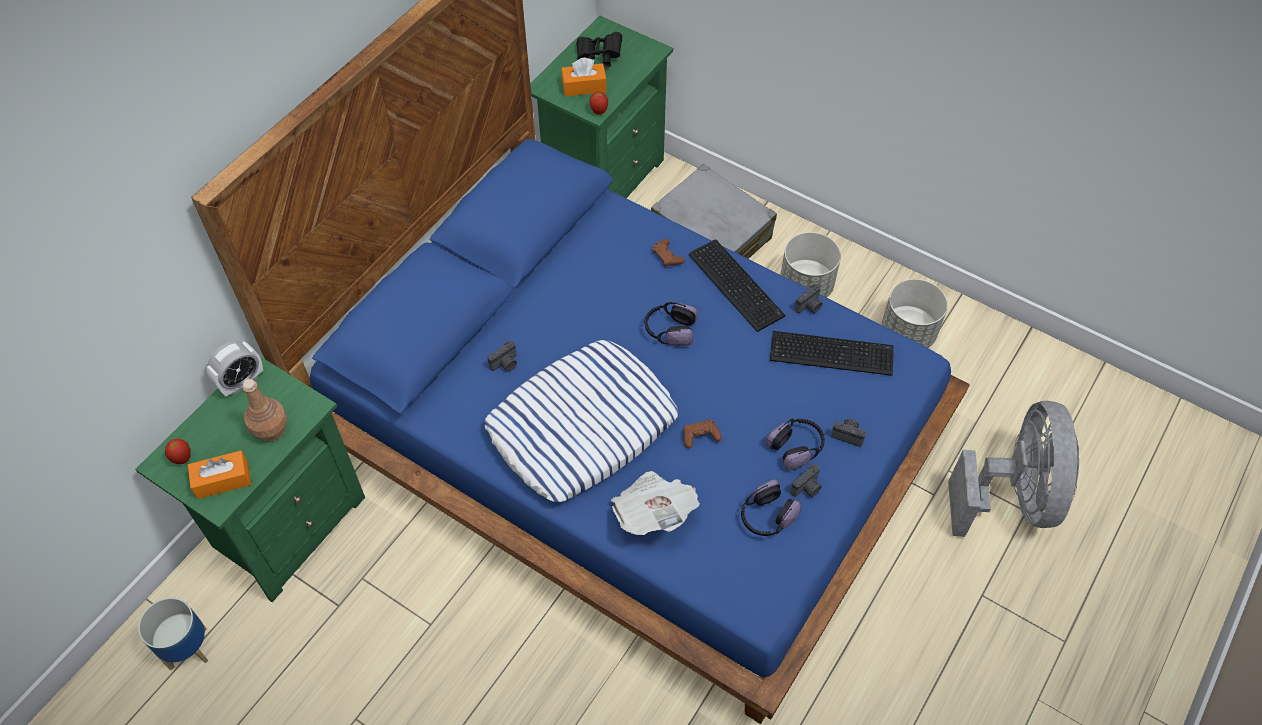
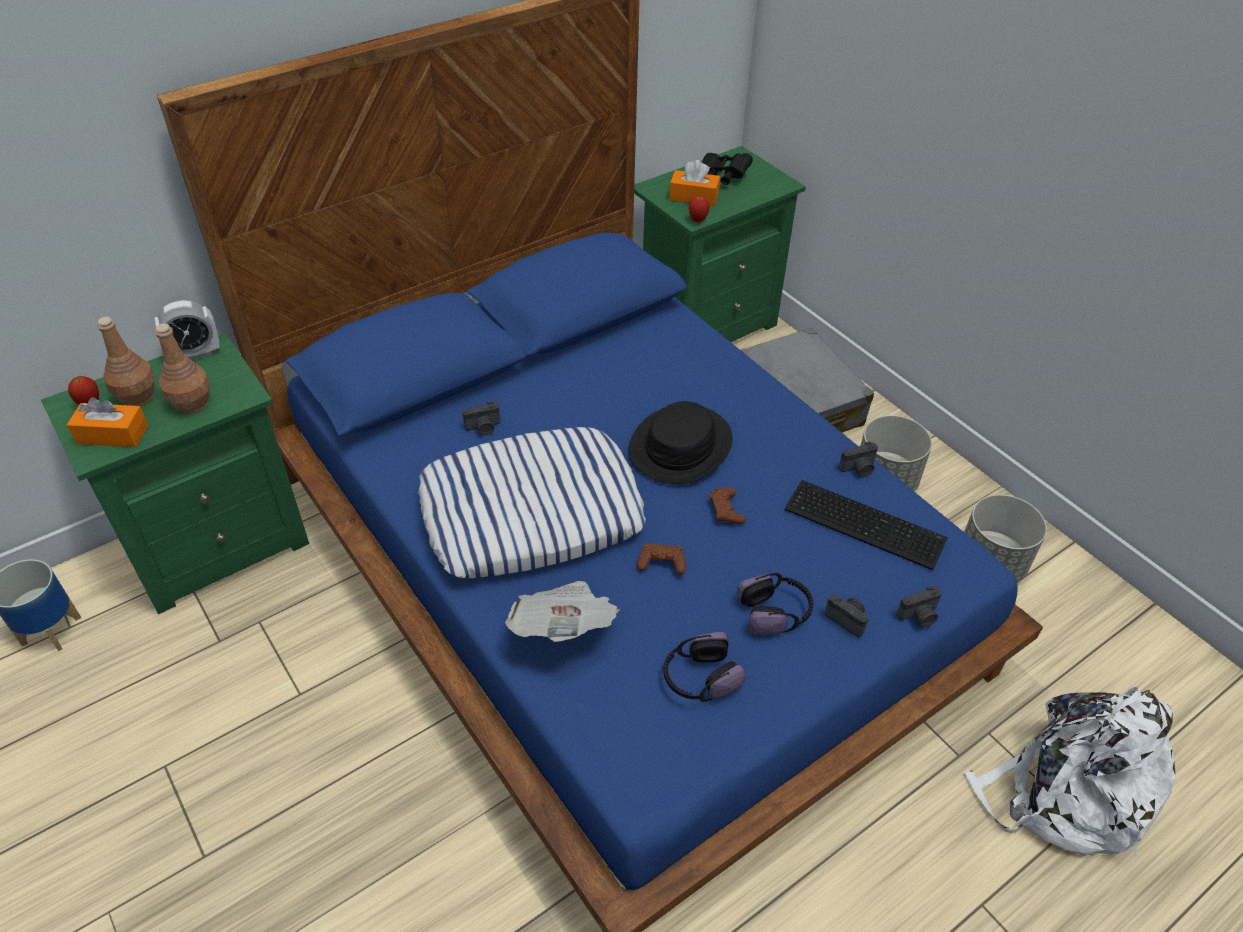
camera: 20 degrees right, 10 degrees down
headphones [645,302,698,346] -> black hat [629,401,733,484]
brown game controller [652,239,684,267] -> brown game controller moved to [709,488,746,524]
keyboard [689,240,786,332] -> none
camera [791,464,822,497] -> camera moved to [896,586,942,627]
grey fan [948,401,1079,537] -> white backpack [964,687,1176,858]
none -> brown bottle [97,317,155,406]

